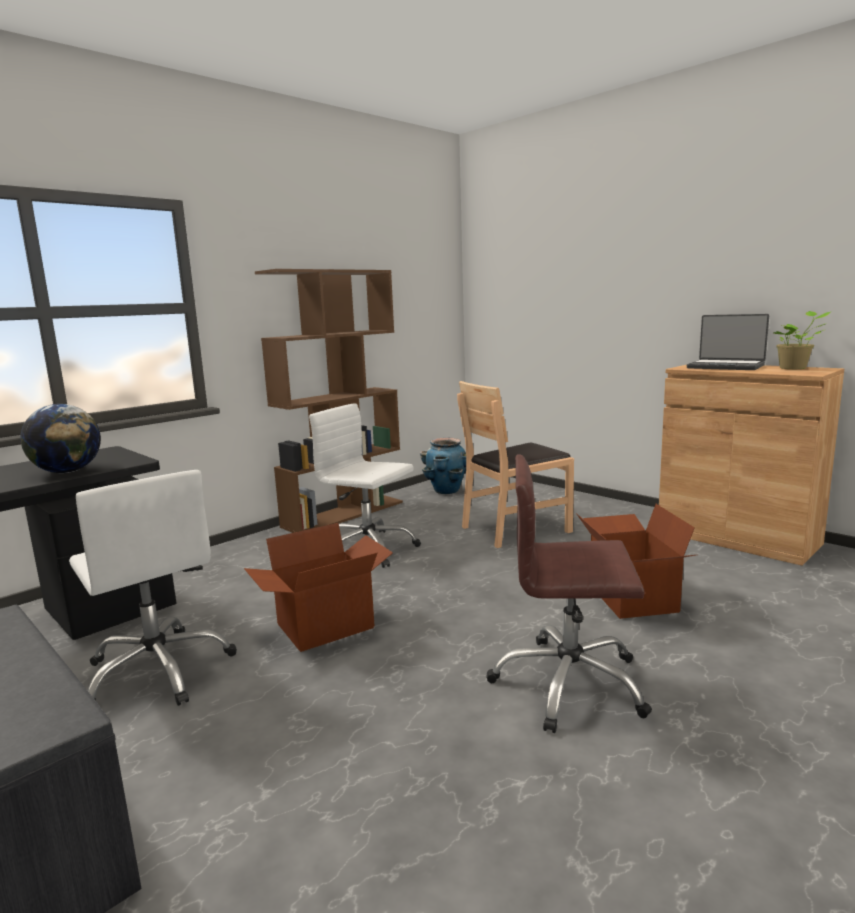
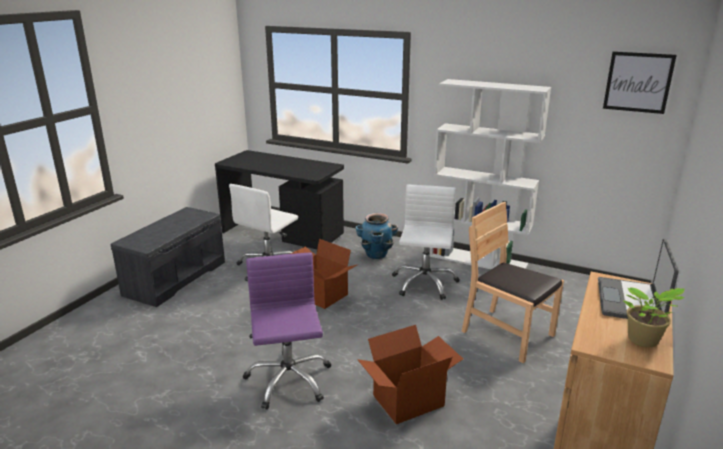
camera: 70 degrees right, 10 degrees up
globe [20,404,101,473] -> none
brown bookcase [255,269,403,533] -> white bookcase [430,79,551,269]
planter [420,438,466,494] -> planter moved to [355,213,398,259]
brown office chair [486,455,652,733] -> purple office chair [243,253,332,410]
none -> picture [603,51,677,114]

